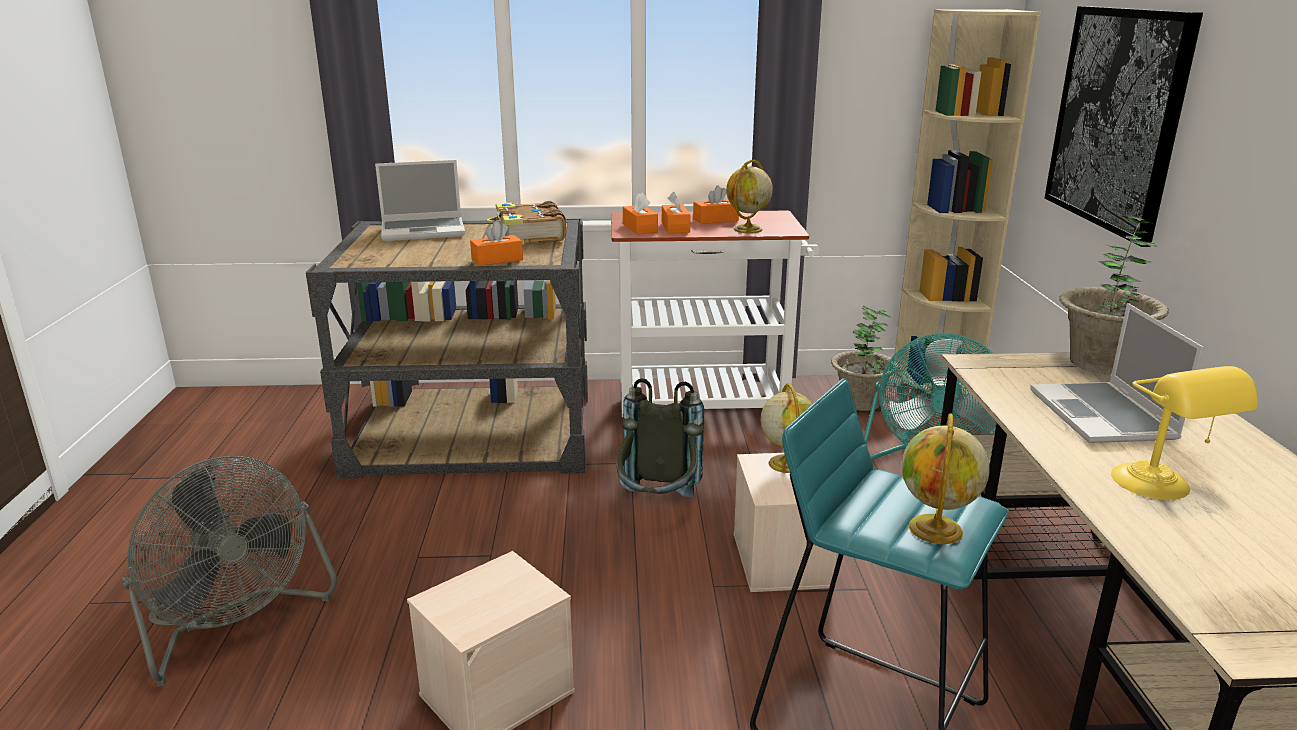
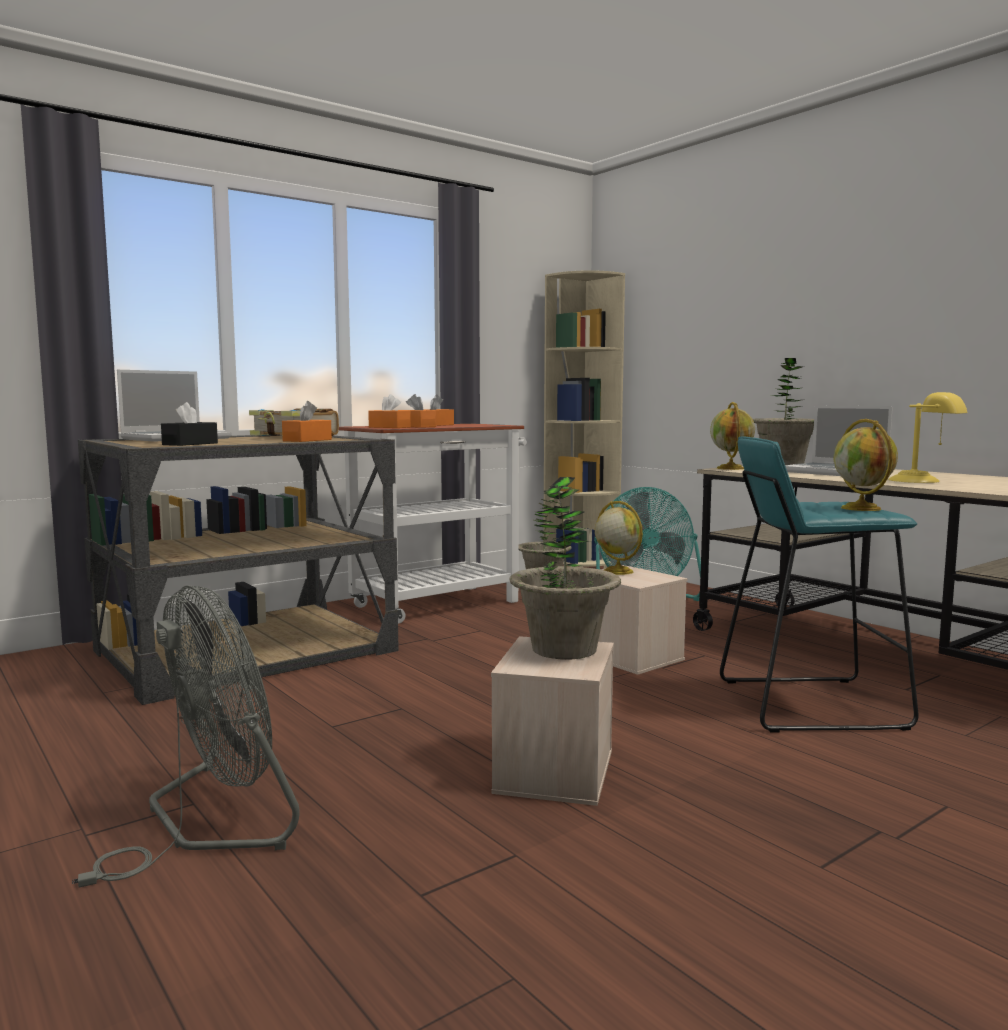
camera: 35 degrees left, 15 degrees down
grey fan [121,456,337,687] -> grey fan turned 45 degrees counterclockwise [72,585,300,887]
grey backpack [616,378,704,497] -> none
globe [726,160,773,233] -> globe moved to [710,402,755,470]
picture [1044,6,1203,247] -> none
none -> black tissue box [161,402,218,446]
none -> potted plant [509,477,621,660]

